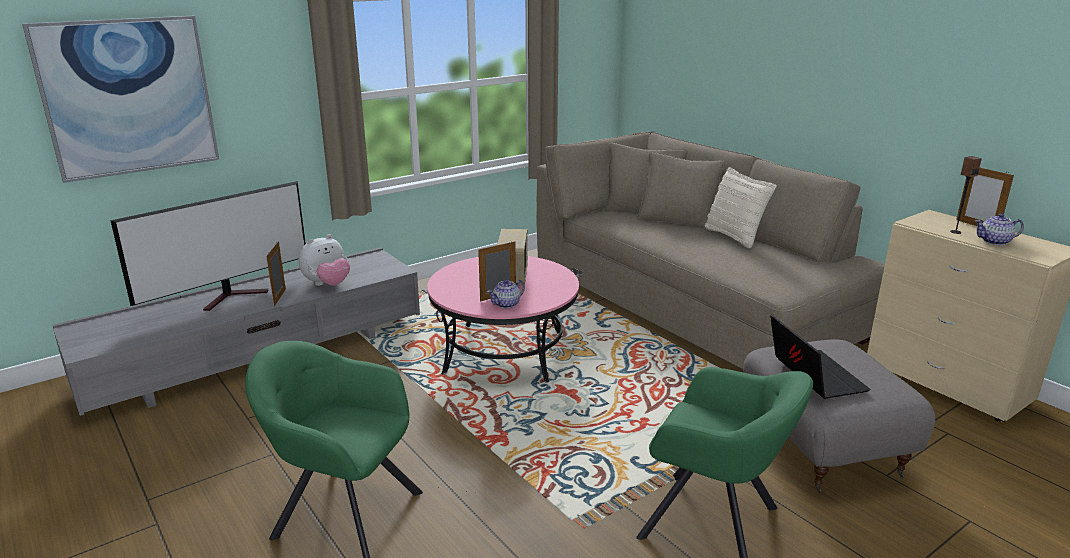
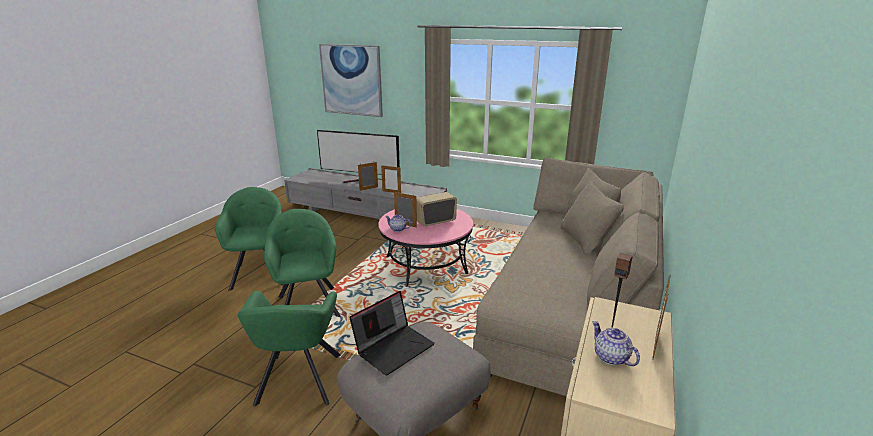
camera: 60 degrees right, 0 degrees up
plush toy [299,234,350,286] -> picture frame [381,165,401,193]
beige pillow [705,167,777,248] -> none
none -> green armchair [264,209,340,317]

